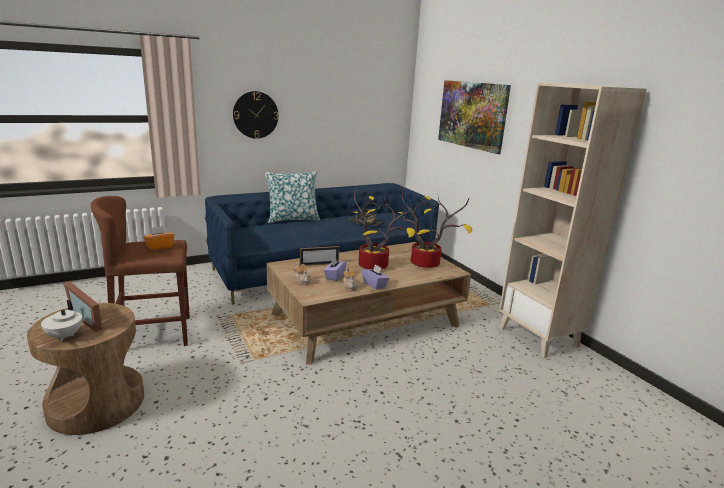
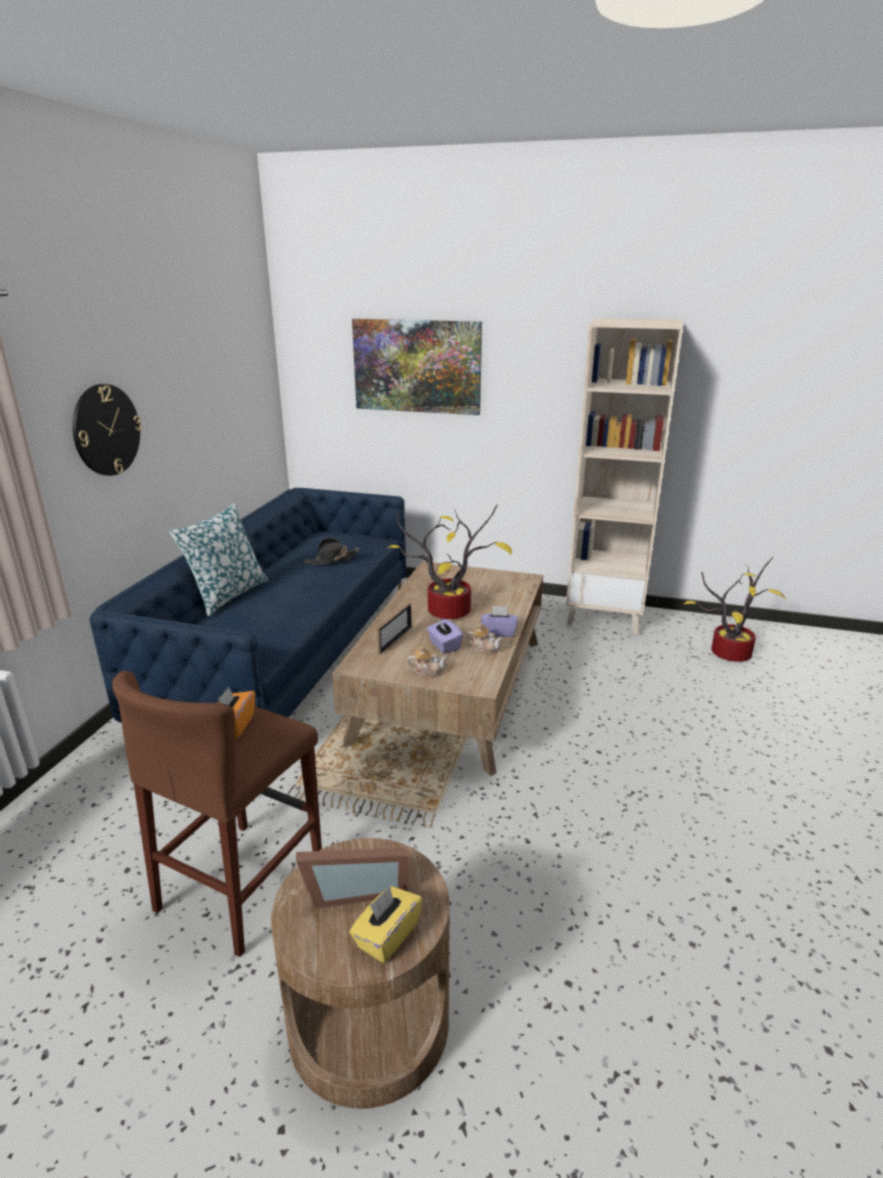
camera: 45 degrees left, 5 degrees up
white teapot [41,300,82,341] -> yellow tissue box [349,886,423,963]
potted plant [396,191,472,268] -> potted plant moved to [684,557,786,662]

